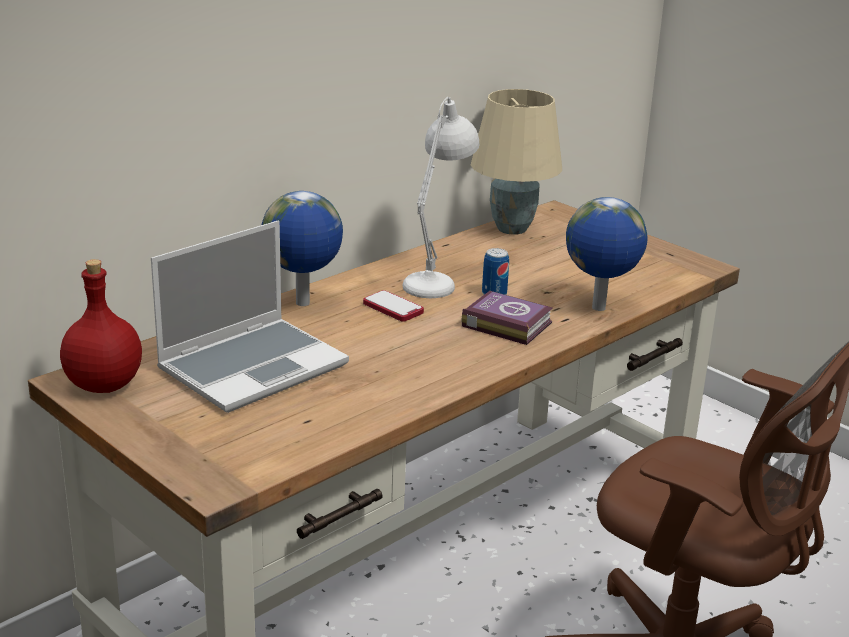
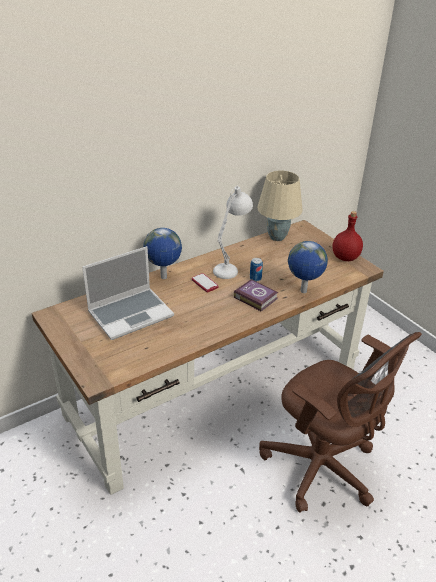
camera: 10 degrees right, 10 degrees up
red bottle [60,259,142,393] -> red bottle moved to [332,211,363,261]

